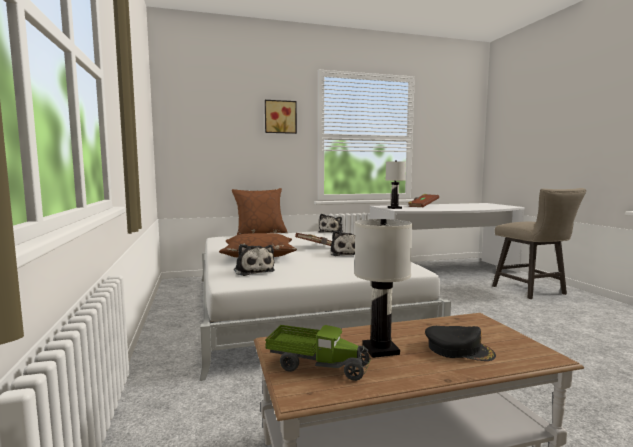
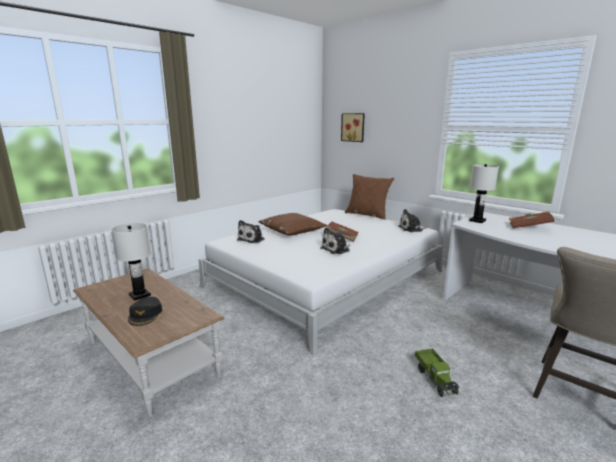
camera: 60 degrees right, 10 degrees up
picture [265,100,297,134] -> picture moved to [341,113,365,142]
toy truck [265,325,371,381] -> toy truck moved to [415,349,459,397]

